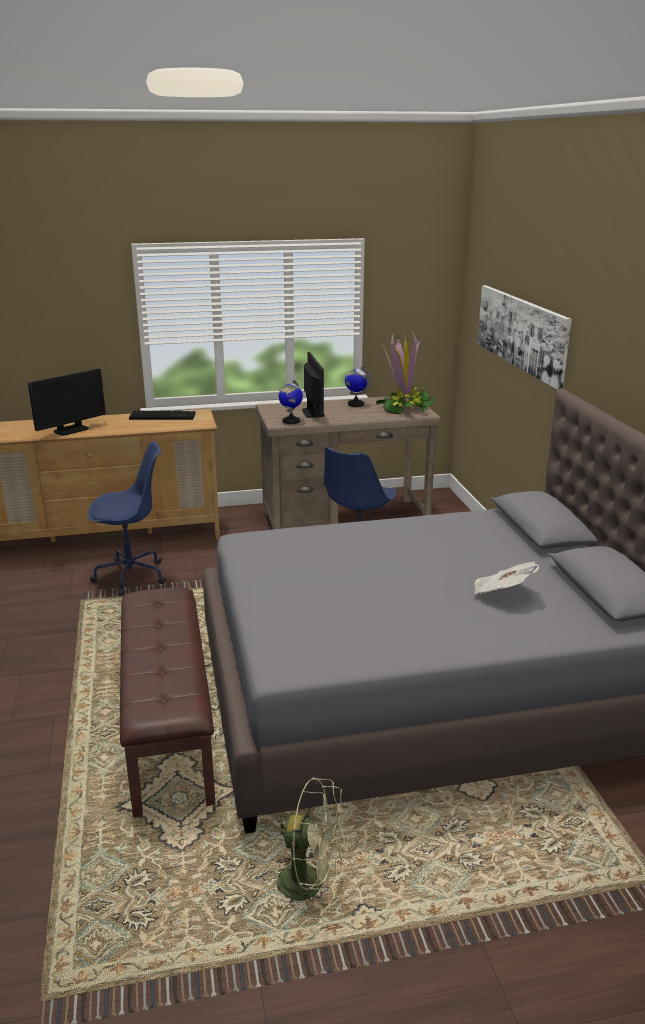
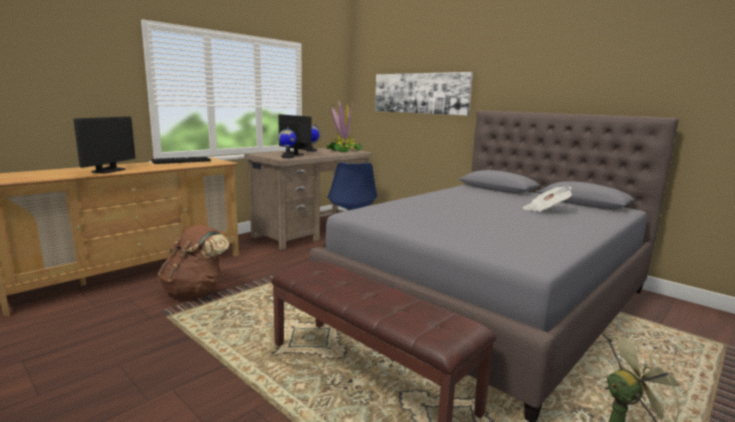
camera: 35 degrees left, 10 degrees down
blue office chair [88,441,166,596] -> brown backpack [158,224,229,296]

